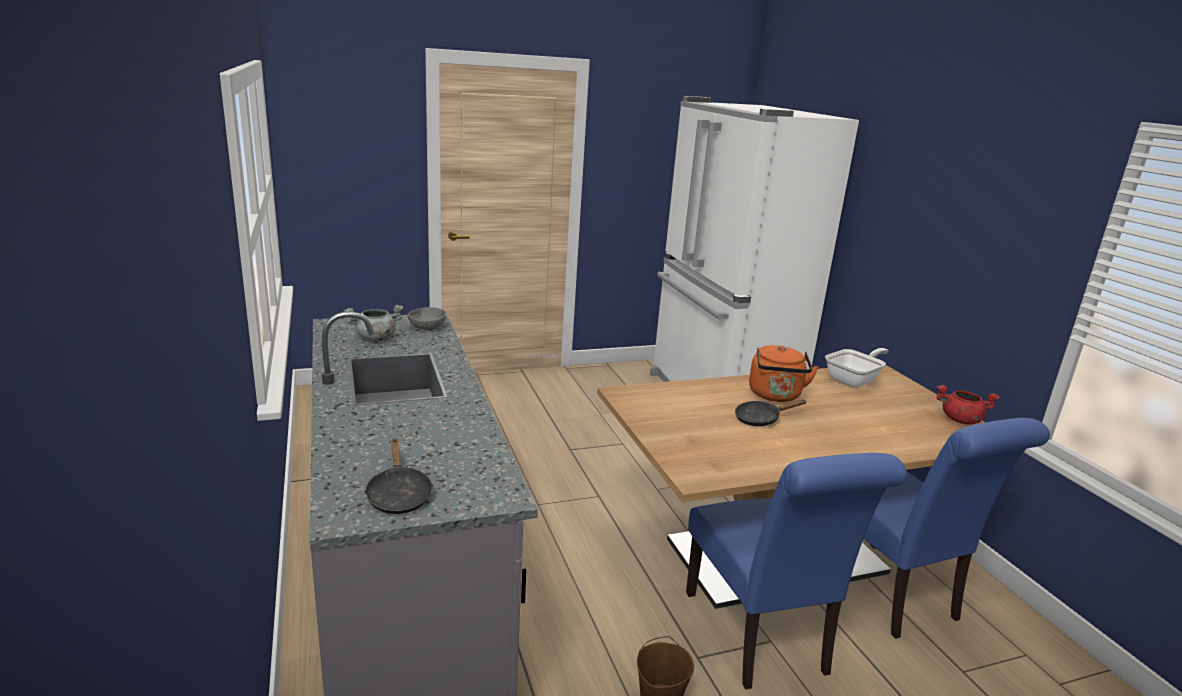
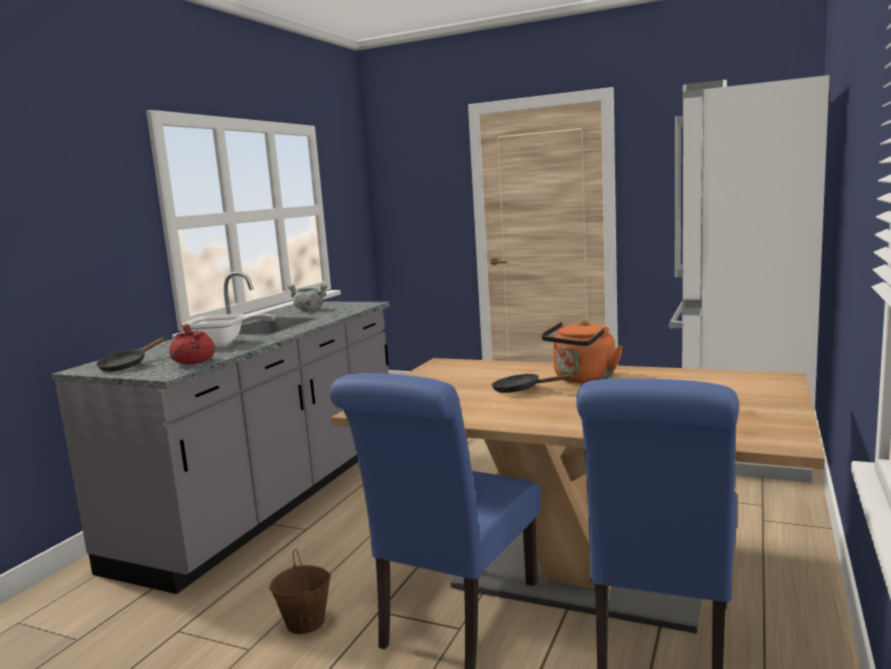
camera: 45 degrees right, 10 degrees down
grey bowl [408,307,446,330] -> none
frying pan [825,348,889,388] -> frying pan moved to [182,314,275,346]
red cooking pot [936,385,1000,425] -> red cooking pot moved to [169,324,215,365]

